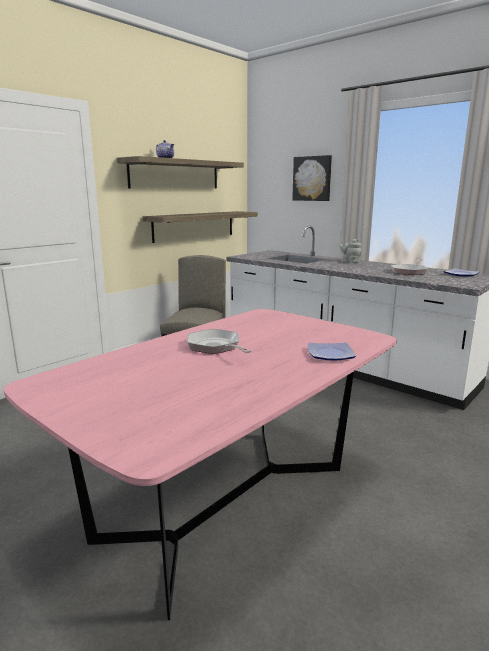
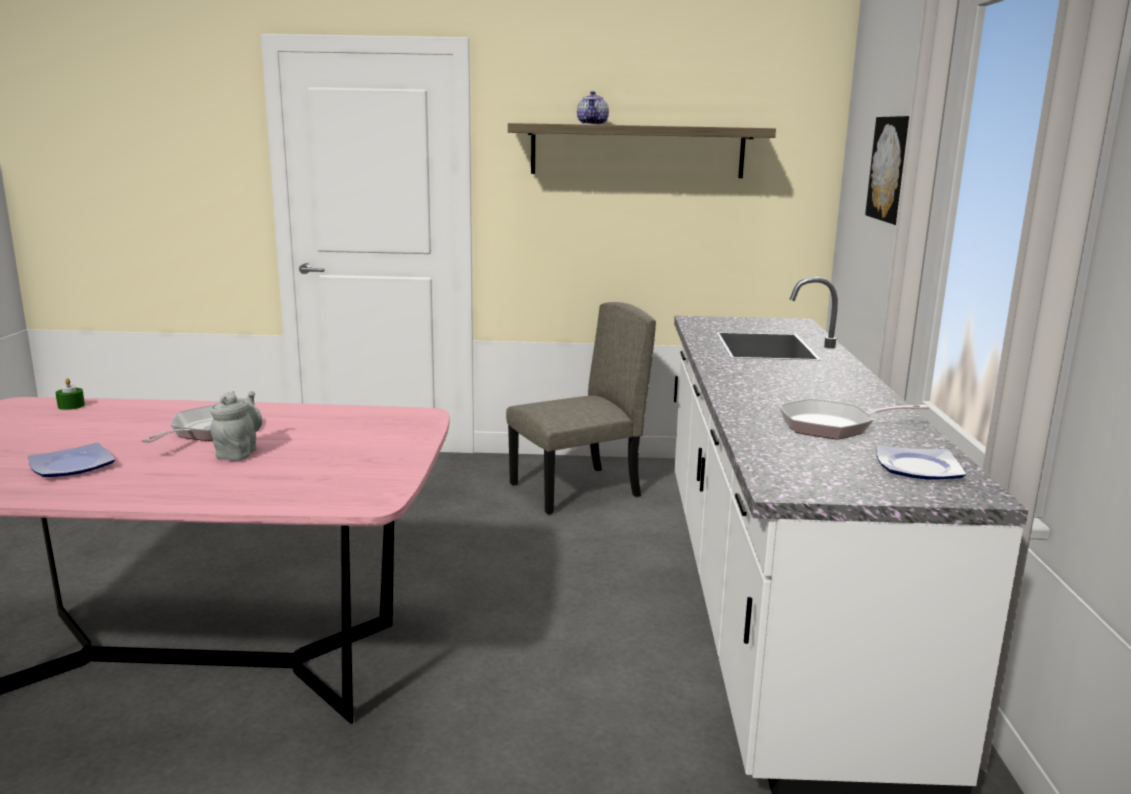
camera: 50 degrees right, 0 degrees up
shelf [143,211,258,243] -> none
plate [308,342,356,361] -> plate moved to [28,442,115,477]
grey teapot [339,239,361,263] -> grey teapot moved to [210,391,262,460]
none -> green candle [55,378,85,410]

